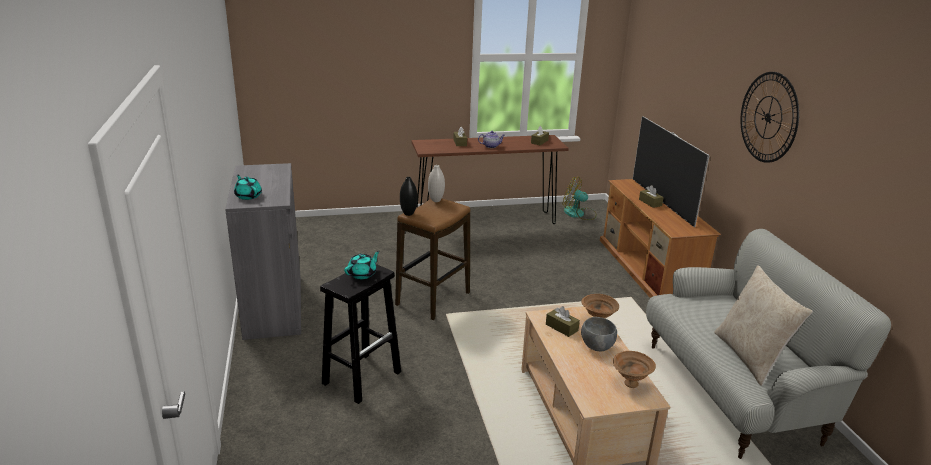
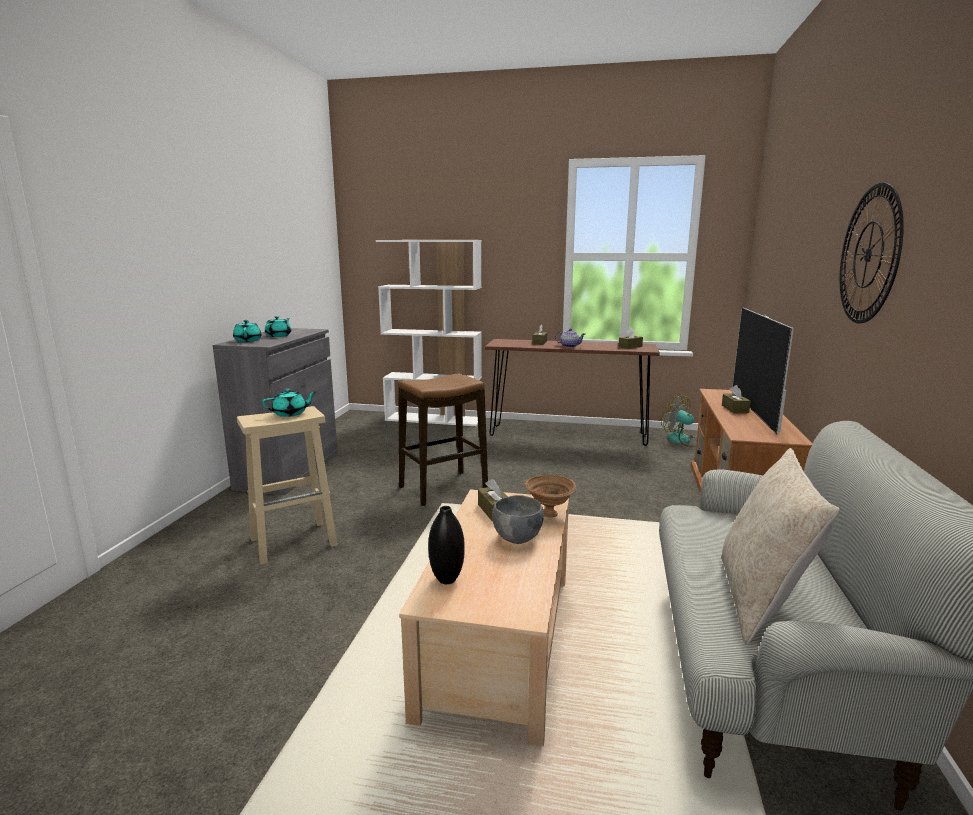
camera: 25 degrees right, 10 degrees down
black stool [320,264,401,404] -> beige stool [237,406,337,565]
black vase [400,177,418,216] -> black vase moved to [428,506,465,584]
white vase [428,165,445,202] -> none
brown bowl [613,351,656,388] -> none
none -> turquoise teapot [265,316,291,337]
none -> white bookcase [376,240,482,426]

